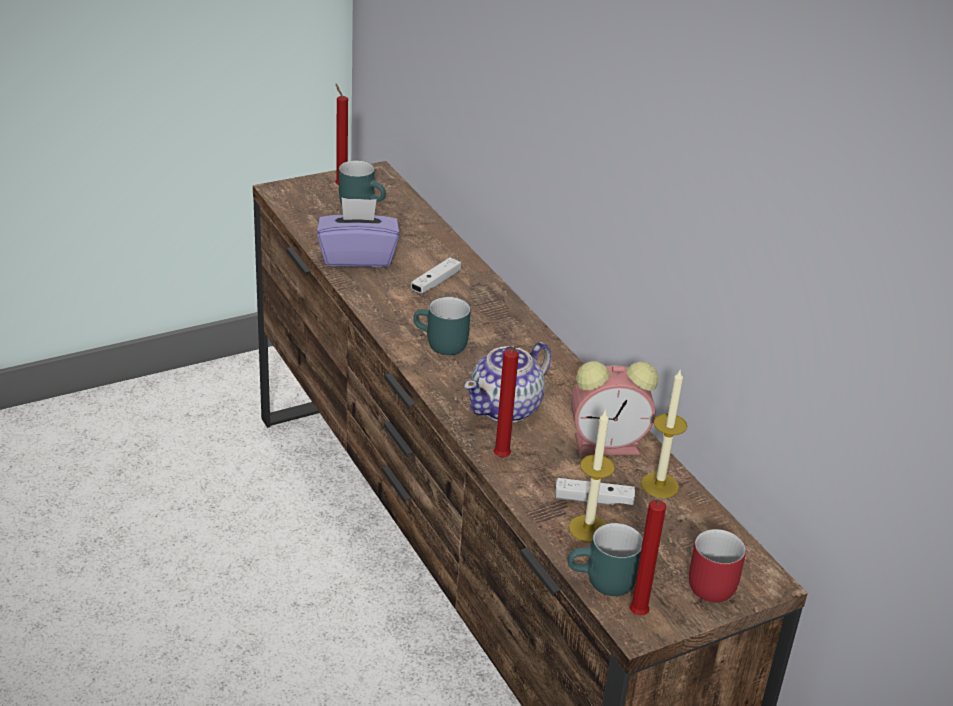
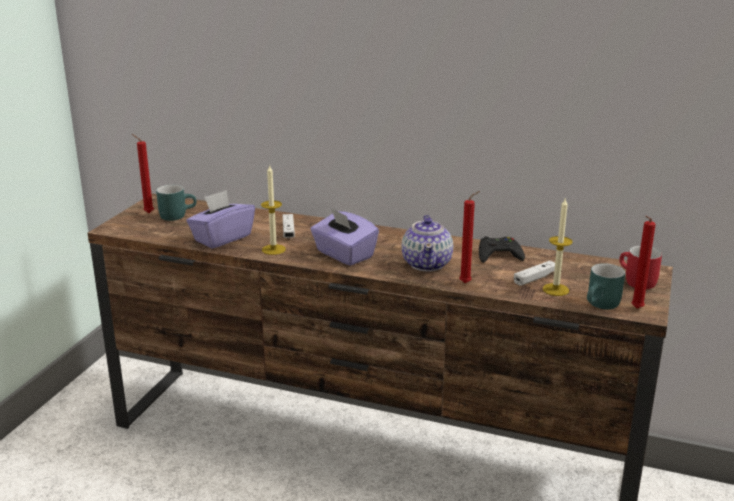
camera: 40 degrees left, 10 degrees down
turquoise mug [413,297,471,355] -> purple tissue box [310,207,379,266]
alarm clock [571,361,658,455] -> black game controller [479,236,525,263]
candle [641,370,687,498] -> candle moved to [261,164,286,255]

